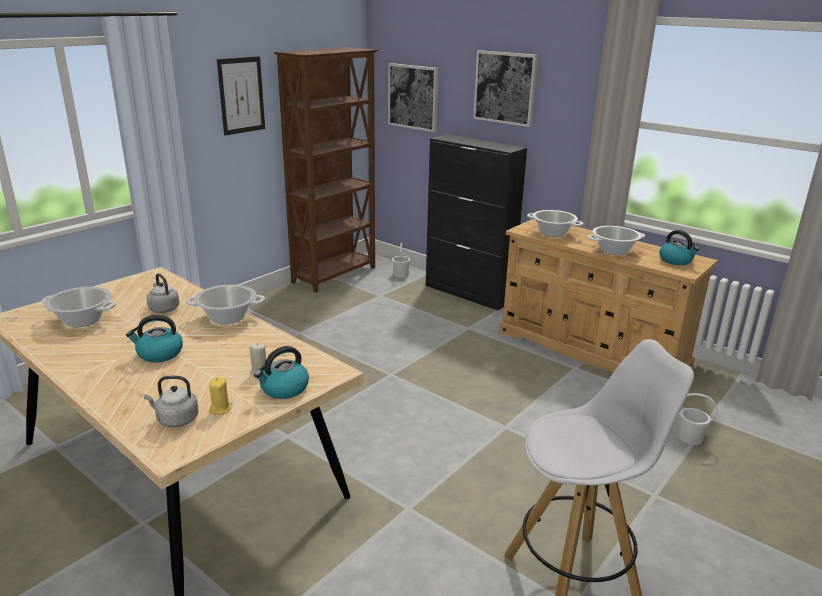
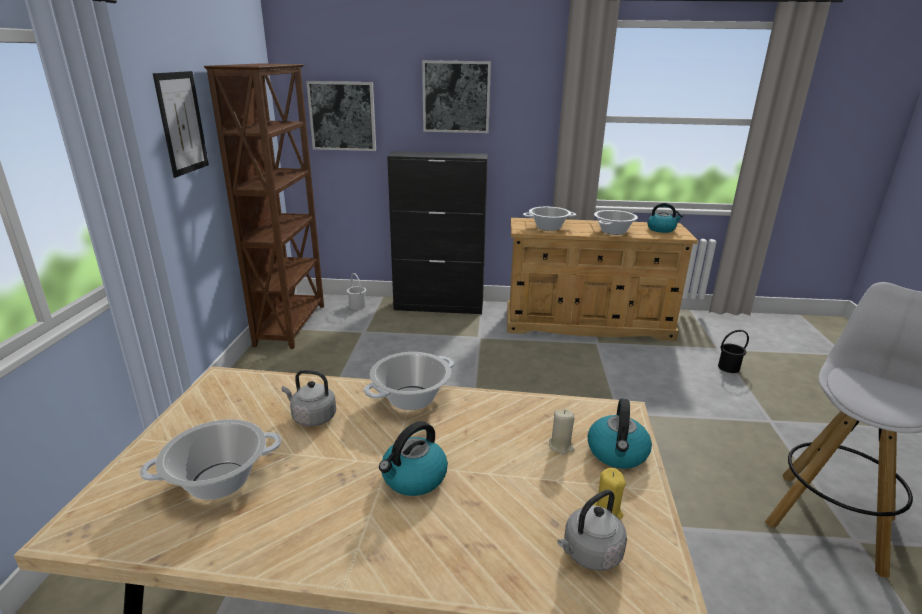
camera: 35 degrees left, 0 degrees up
white bucket [677,393,718,445] -> black bucket [718,330,749,373]

